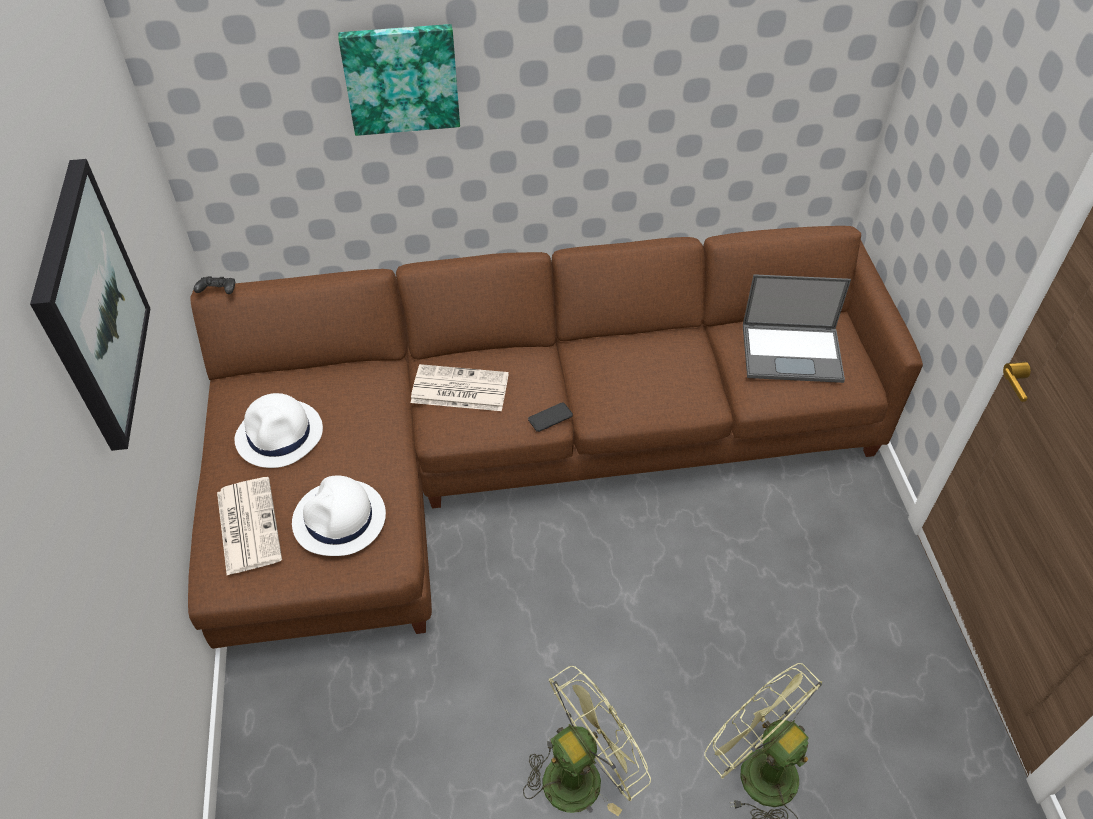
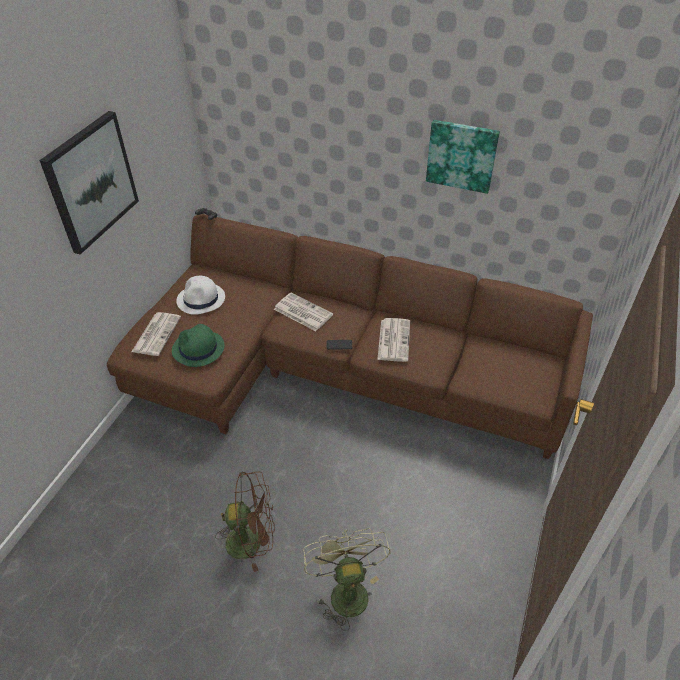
camera: 30 degrees right, 5 degrees down
white hat [292,475,386,556] -> green hat [172,324,224,367]
picture [338,24,460,136] -> picture moved to [426,120,500,194]
green fan [523,666,651,816] -> brown fan [215,472,275,572]
laptop [743,274,851,383] -> none
none -> newspaper [377,318,410,362]

